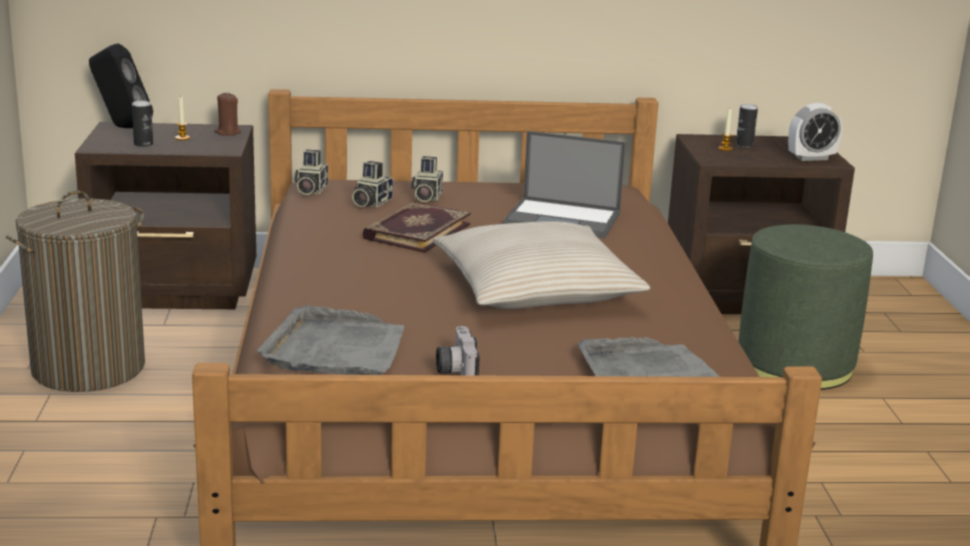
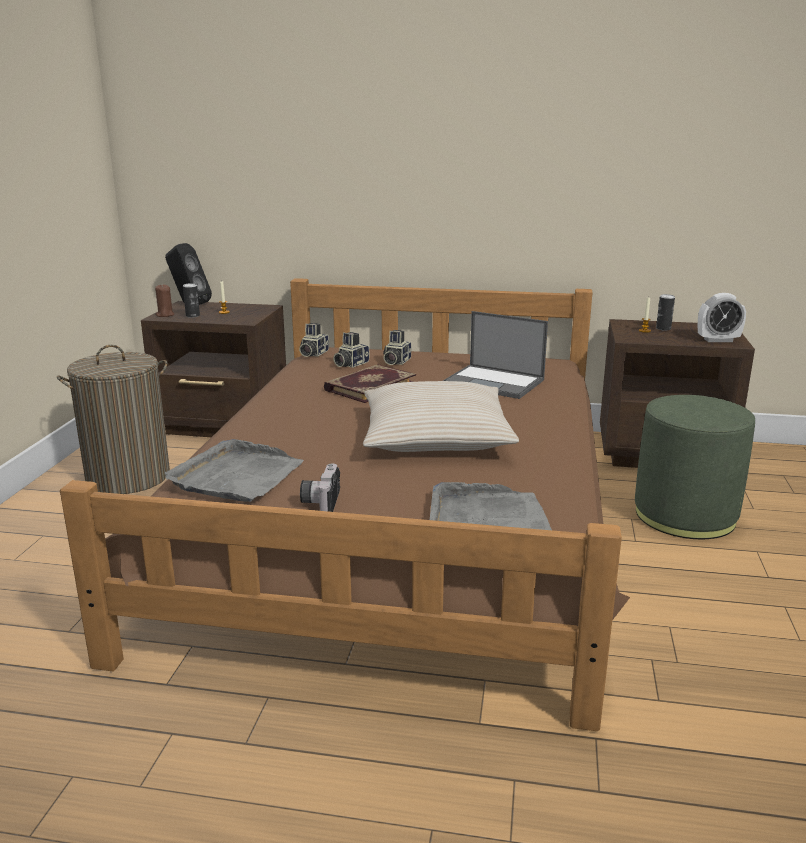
camera: 15 degrees right, 0 degrees up
brown candle [215,93,241,136] -> brown candle moved to [155,285,174,317]

